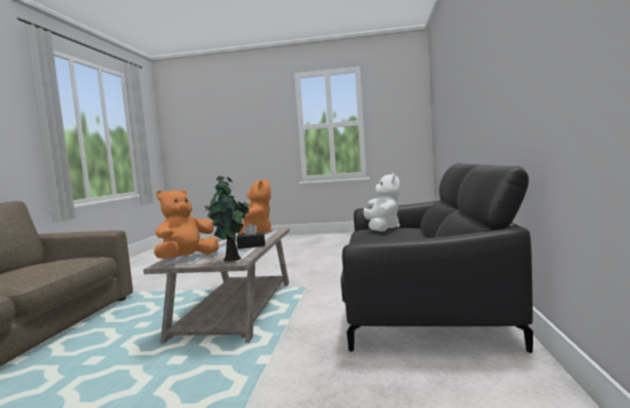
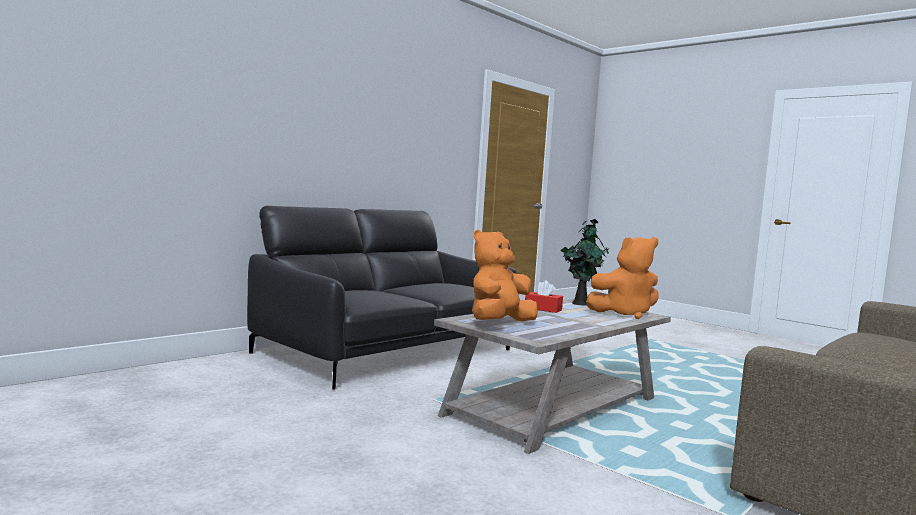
camera: 145 degrees left, 0 degrees up
black tissue box [237,223,265,249] -> red tissue box [525,280,563,313]
white plush toy [363,173,400,232] -> none

